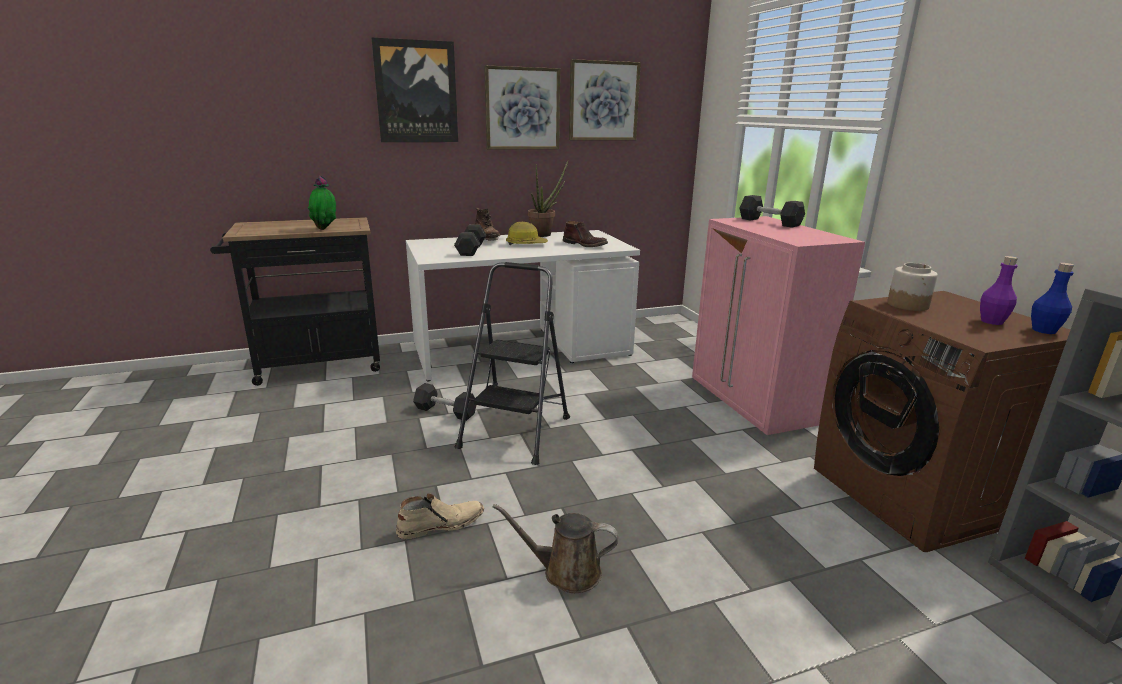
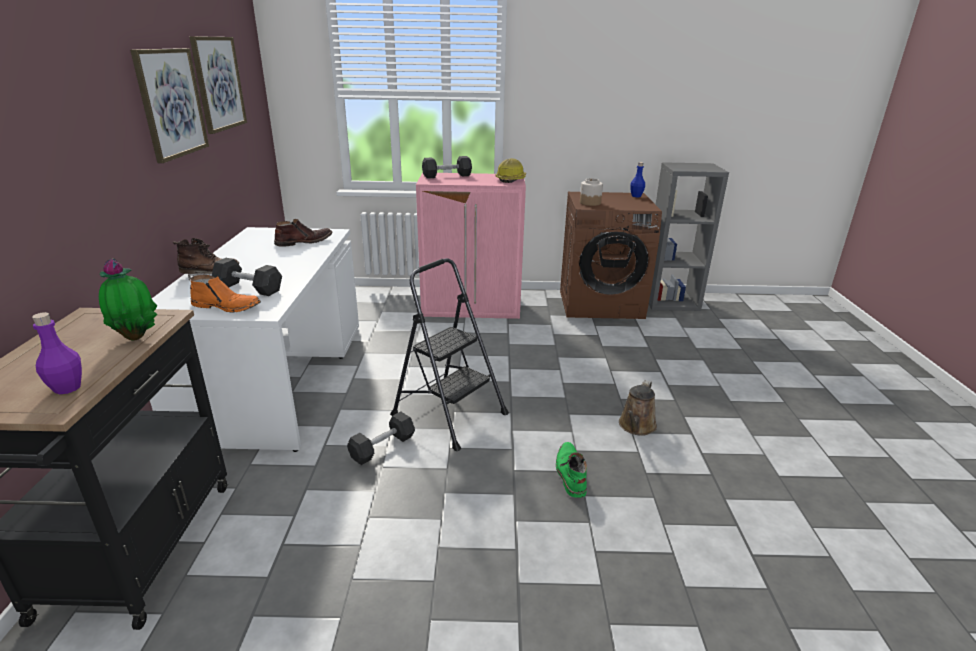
camera: 70 degrees left, 5 degrees up
picture [372,37,458,142] -> none
beige boot [396,493,484,539] -> green boot [556,442,587,498]
hard hat [506,222,548,245] -> hard hat moved to [495,158,526,183]
potted plant [528,161,568,237] -> none
purple bottle [980,256,1018,325] -> purple bottle moved to [32,312,82,394]
none -> orange boot [190,275,261,312]

